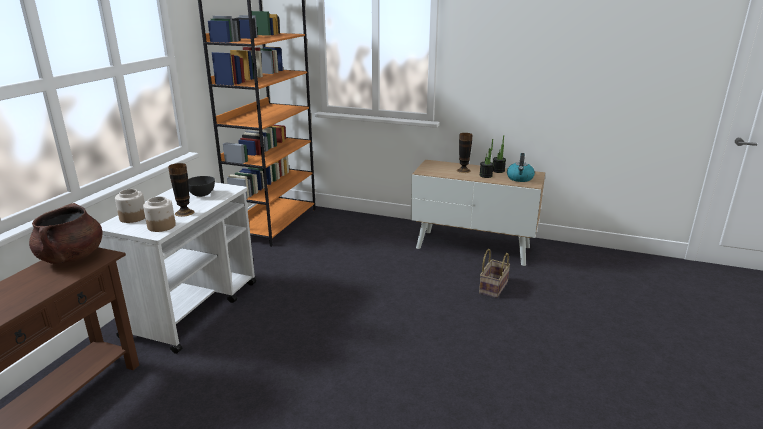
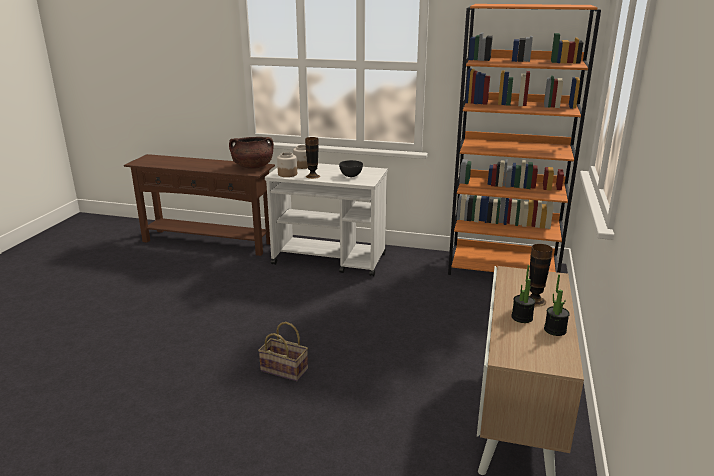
camera: 85 degrees right, 0 degrees up
basket [479,249,510,298] -> basket moved to [258,322,308,381]
kettle [507,153,535,182] -> none

